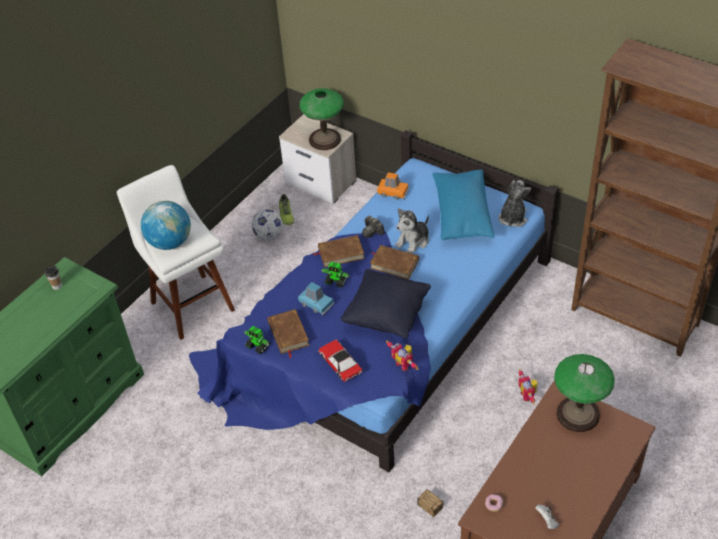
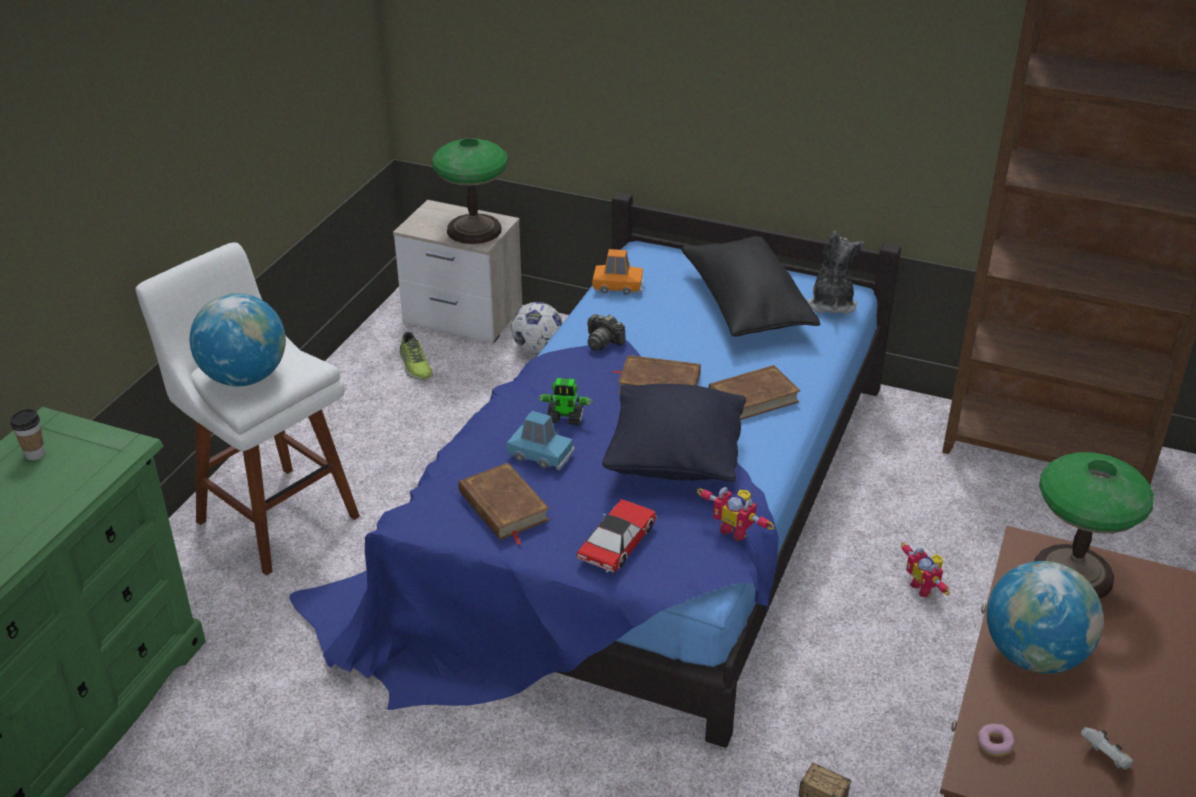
camera: 15 degrees left, 10 degrees down
toy robot [244,326,270,354] -> none
football [252,209,283,241] -> football moved to [511,302,563,354]
brown book [313,235,365,267] -> brown book moved to [709,365,800,420]
toy car [318,340,363,382] -> toy car turned 75 degrees clockwise [576,499,657,573]
plush toy [395,208,429,254] -> none
blue pillow [432,170,495,240] -> black pillow [681,236,820,337]
none -> globe [987,561,1104,674]

